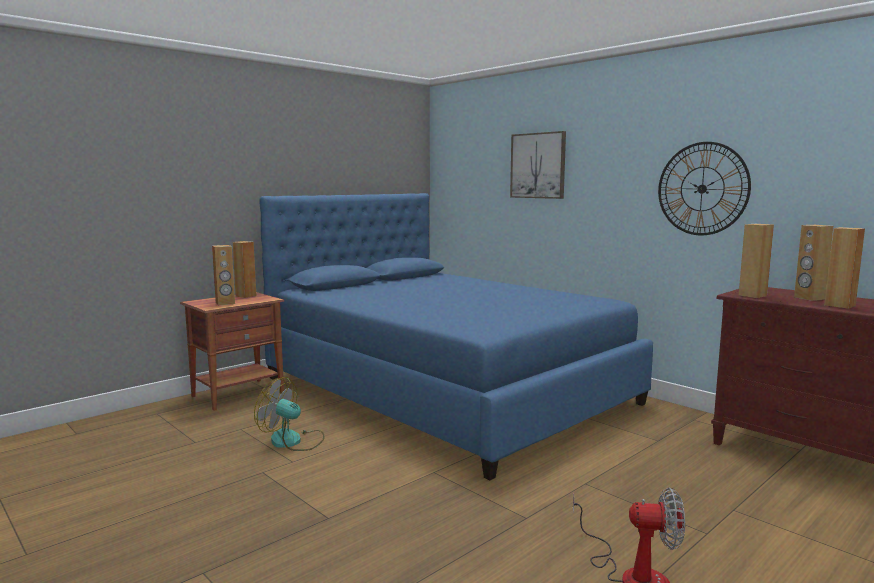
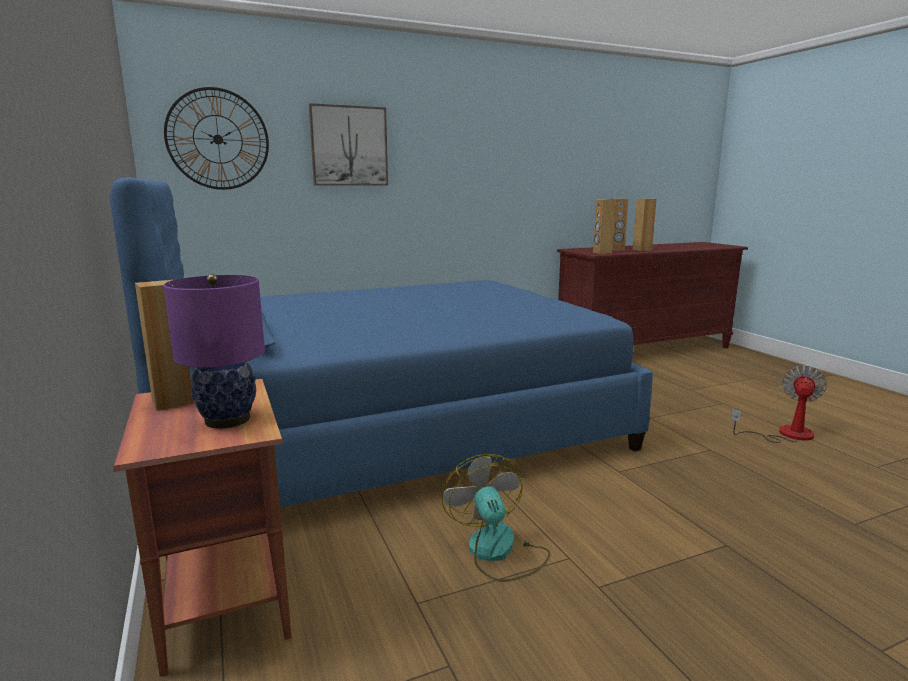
camera: 70 degrees left, 5 degrees up
brown speaker [212,245,235,305] -> purple table lamp [163,274,265,428]
fan [254,377,325,451] -> fan turned 120 degrees clockwise [442,454,550,582]
wall clock [658,142,751,235] -> wall clock moved to [164,87,269,190]

